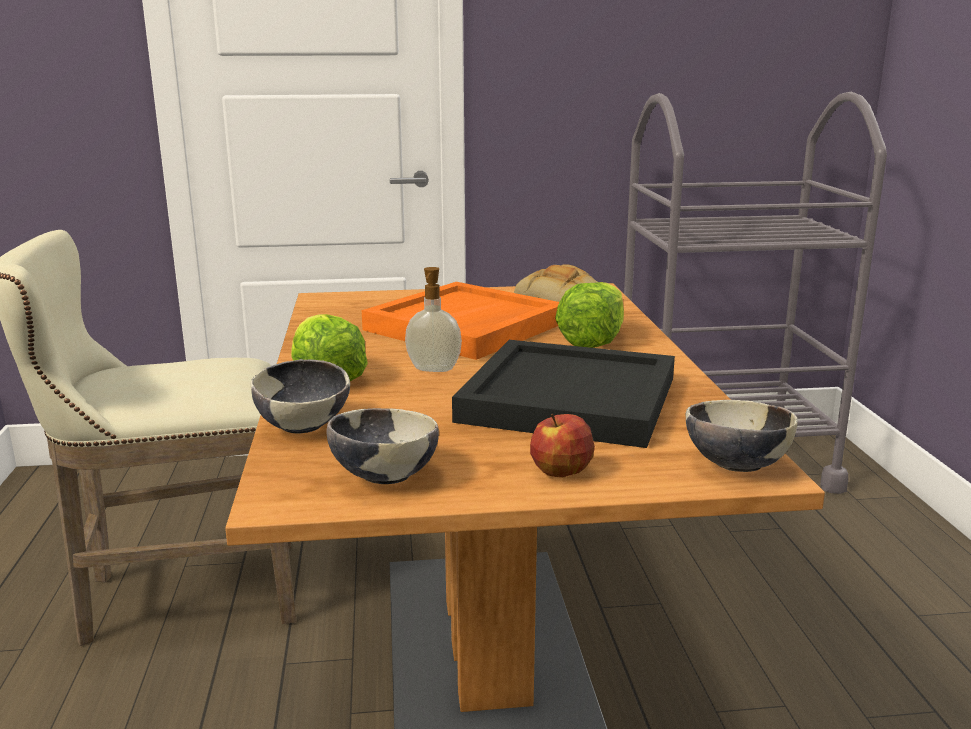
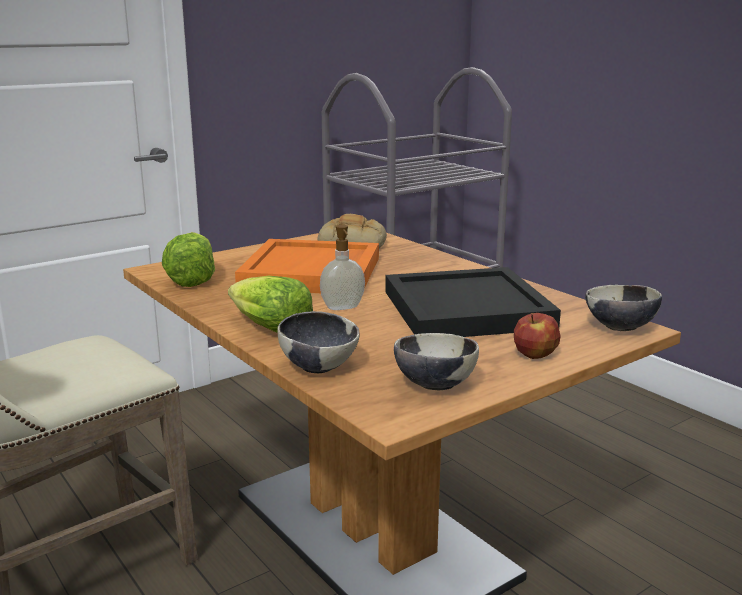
camera: 30 degrees left, 0 degrees up
lettuce [555,282,624,348] -> lettuce moved to [162,232,215,287]

